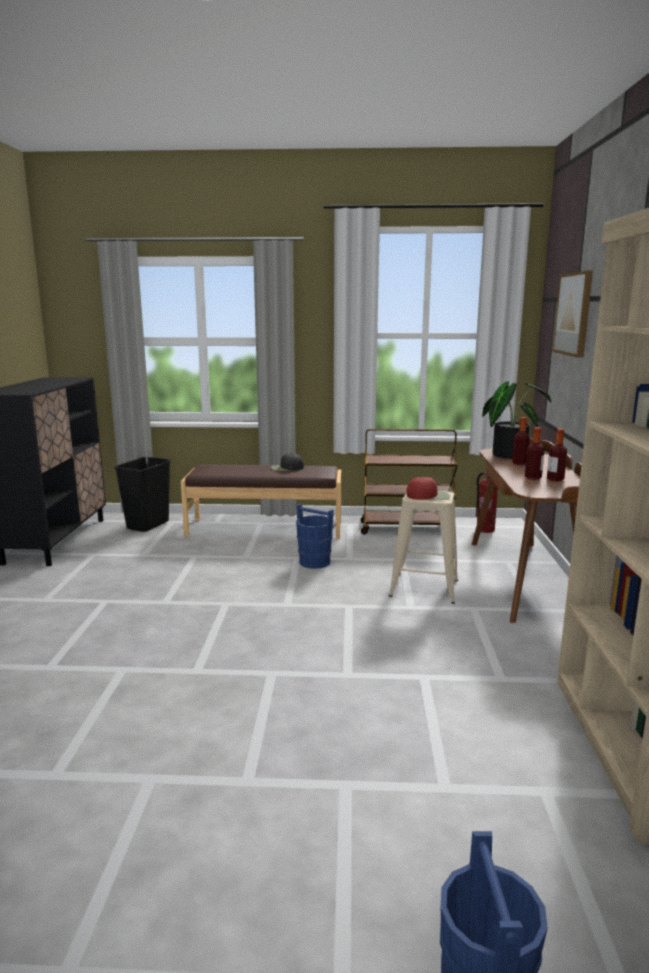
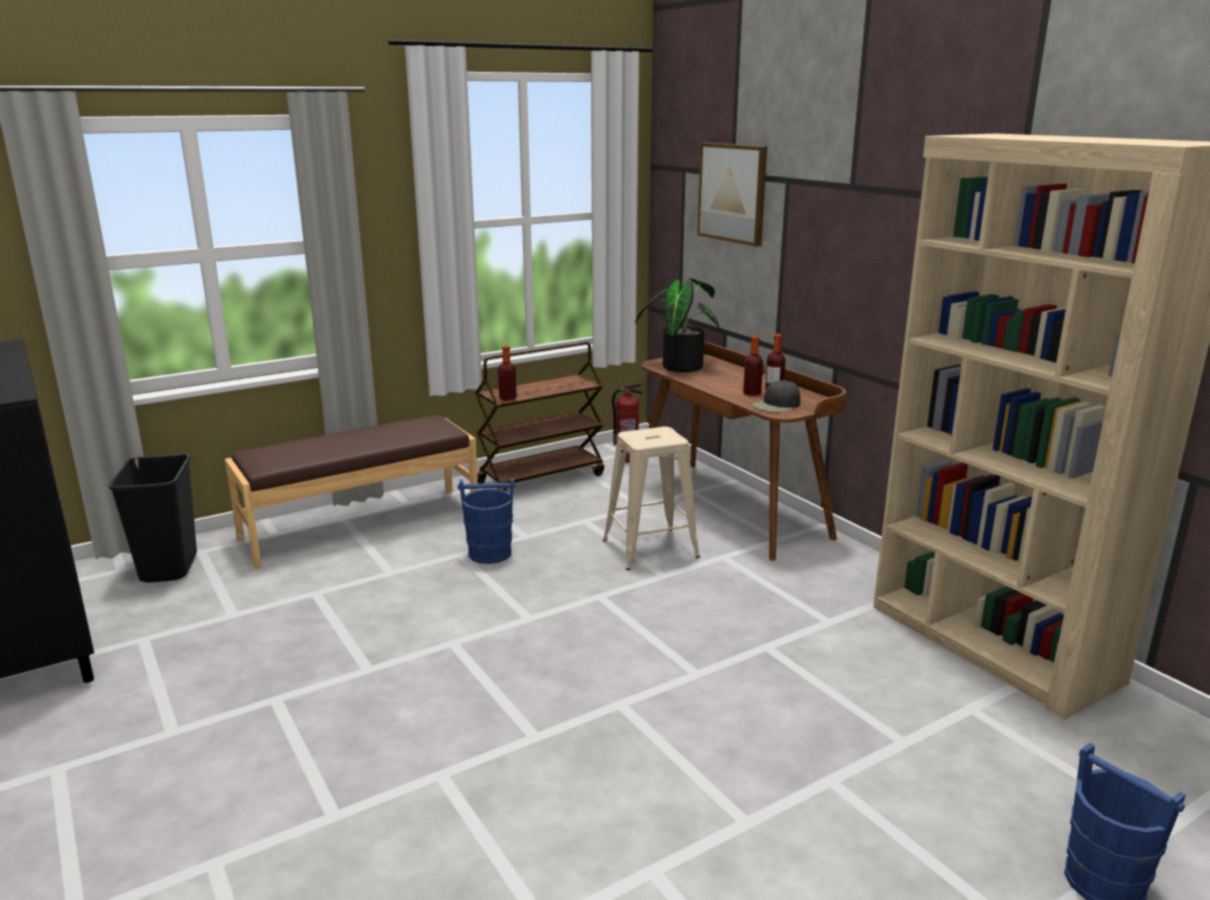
camera: 35 degrees left, 5 degrees up
black cap [271,453,304,471] -> black cap moved to [752,380,800,412]
red cap [407,477,450,500] -> none
bottle [512,417,530,465] -> bottle moved to [498,346,517,401]

